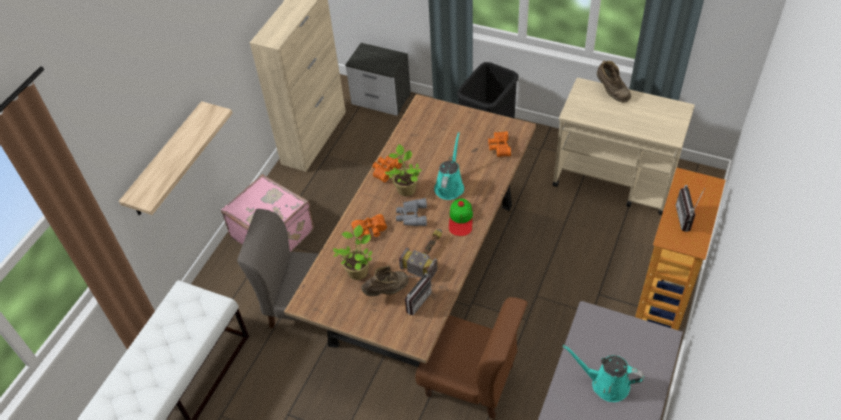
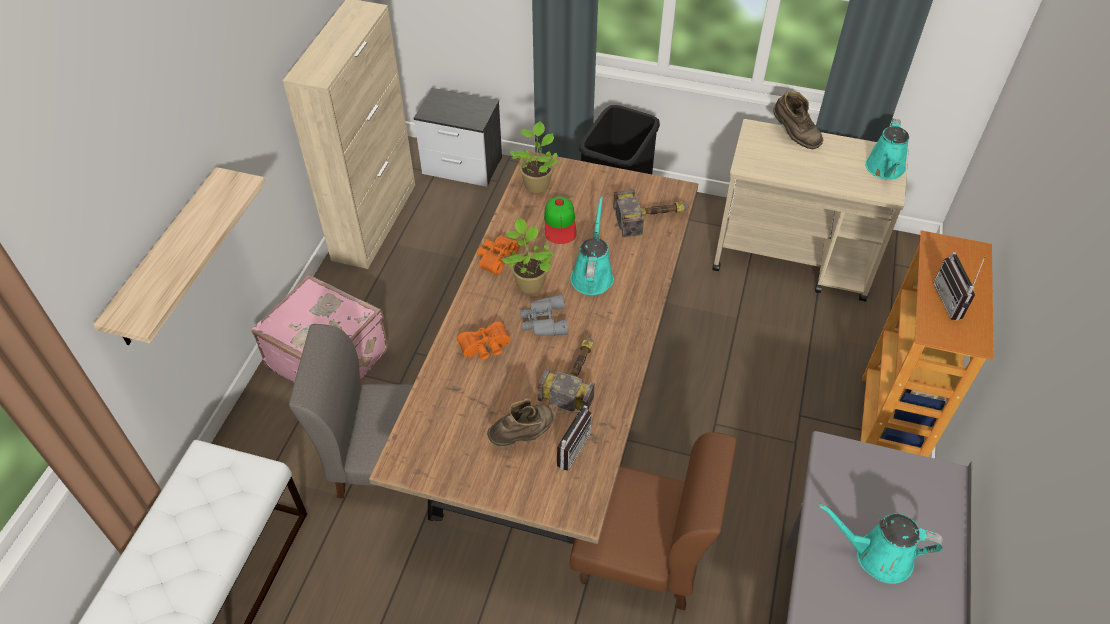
camera: 10 degrees left, 0 degrees up
potted plant [333,225,372,280] -> potted plant moved to [510,121,559,193]
cap [449,199,473,236] -> cap moved to [544,196,577,244]
orange binoculars [488,131,511,157] -> hammer [613,190,689,237]
none -> turquoise watering can [865,119,909,180]

